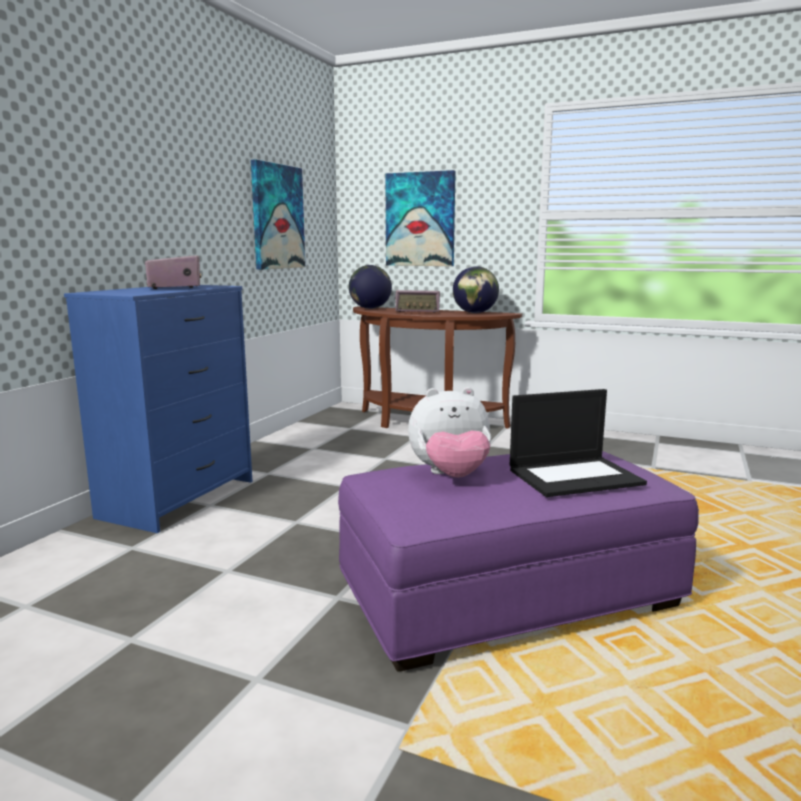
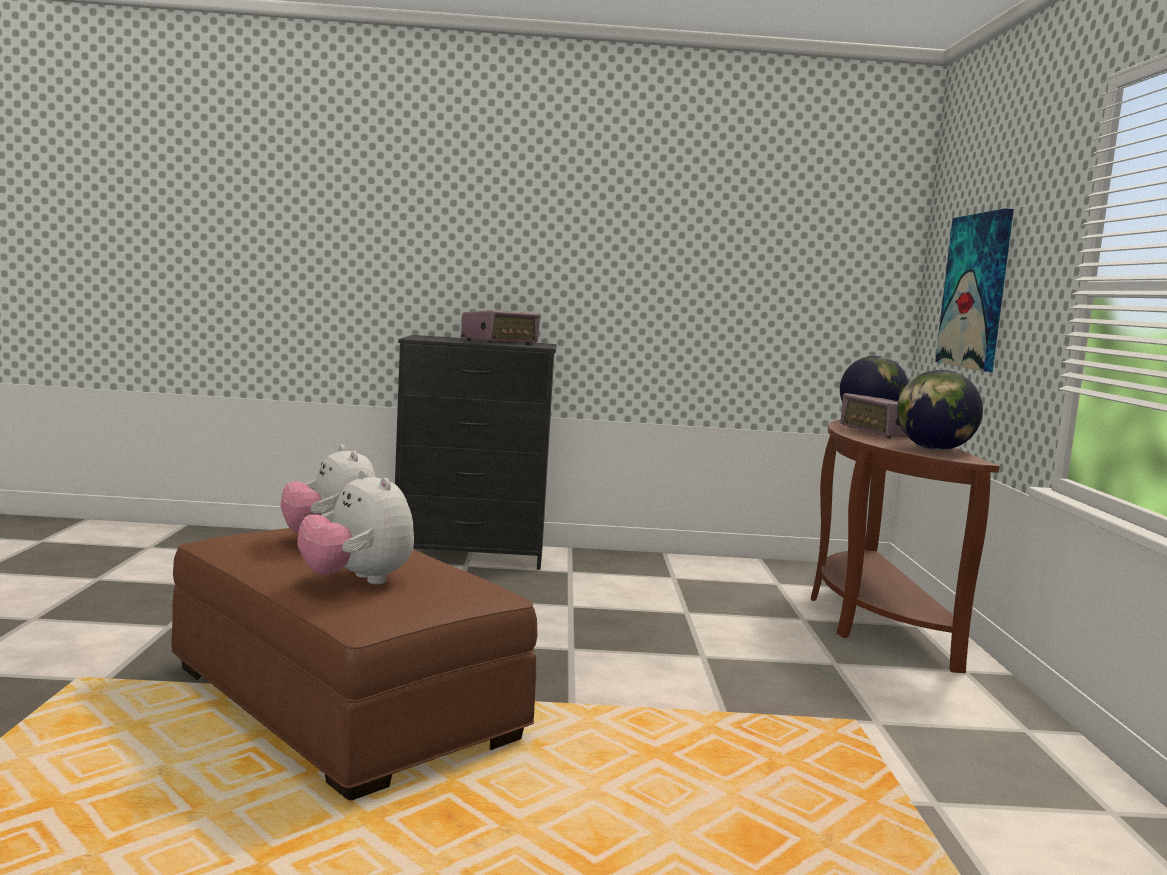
camera: 65 degrees right, 5 degrees down
blue dresser [64,285,252,533] -> black dresser [395,335,557,570]
picture [251,159,305,270] -> none
purple ottoman [338,451,699,672] -> brown ottoman [172,528,538,800]
laptop [510,389,647,497] -> plush toy [298,470,414,584]

